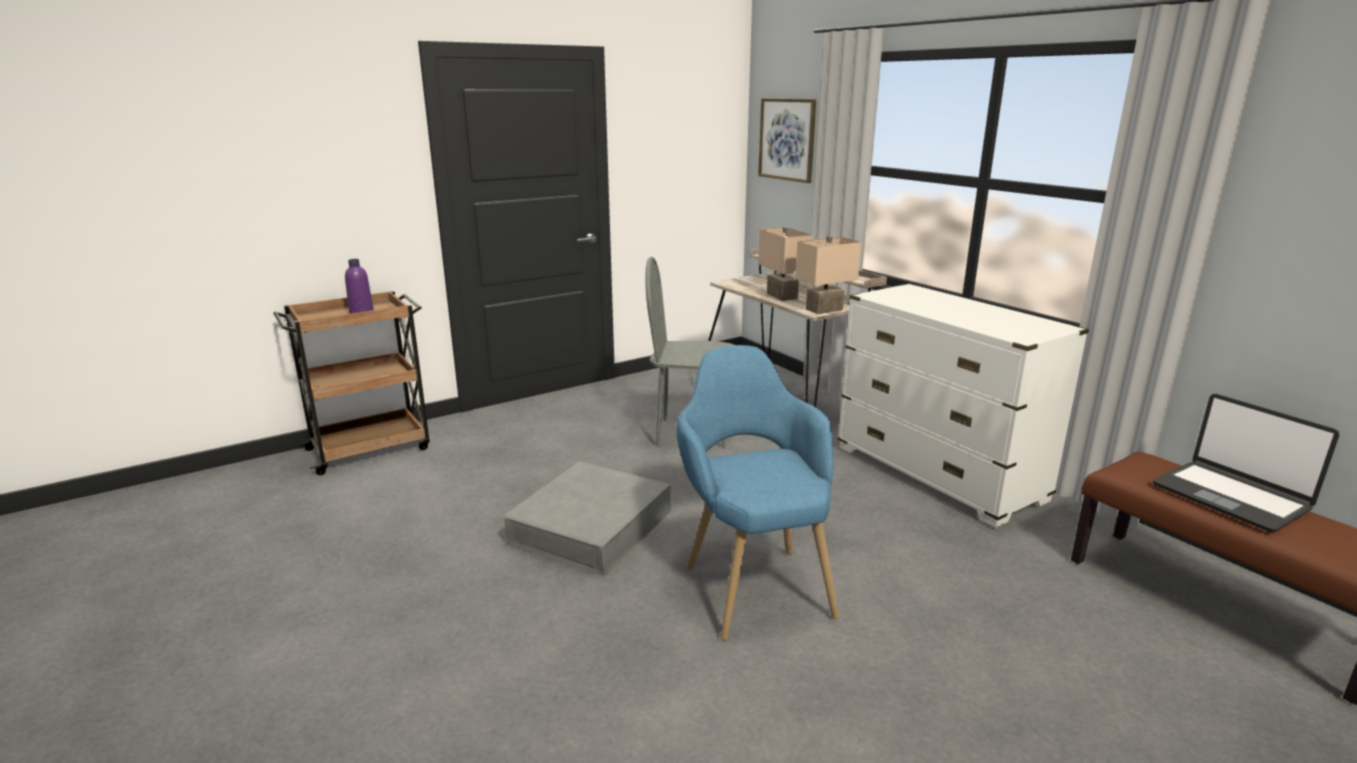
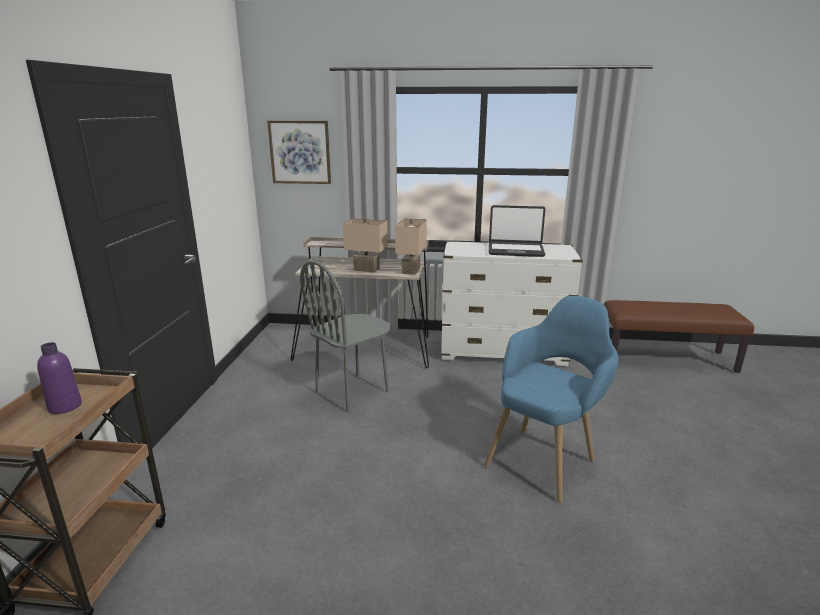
camera: 50 degrees left, 0 degrees up
grey storage box [504,461,671,576] -> none
blue armchair [676,345,839,640] -> blue armchair turned 105 degrees clockwise [484,296,618,503]
laptop [1153,394,1339,532] -> laptop moved to [489,205,545,257]

